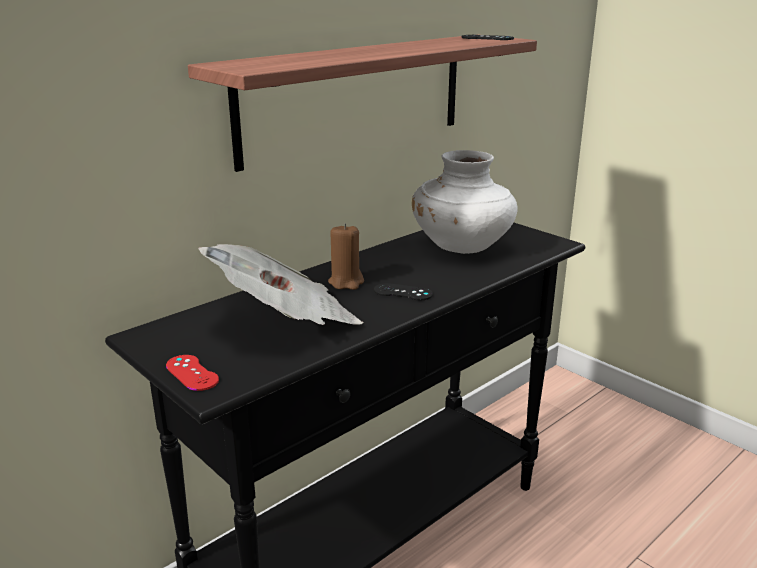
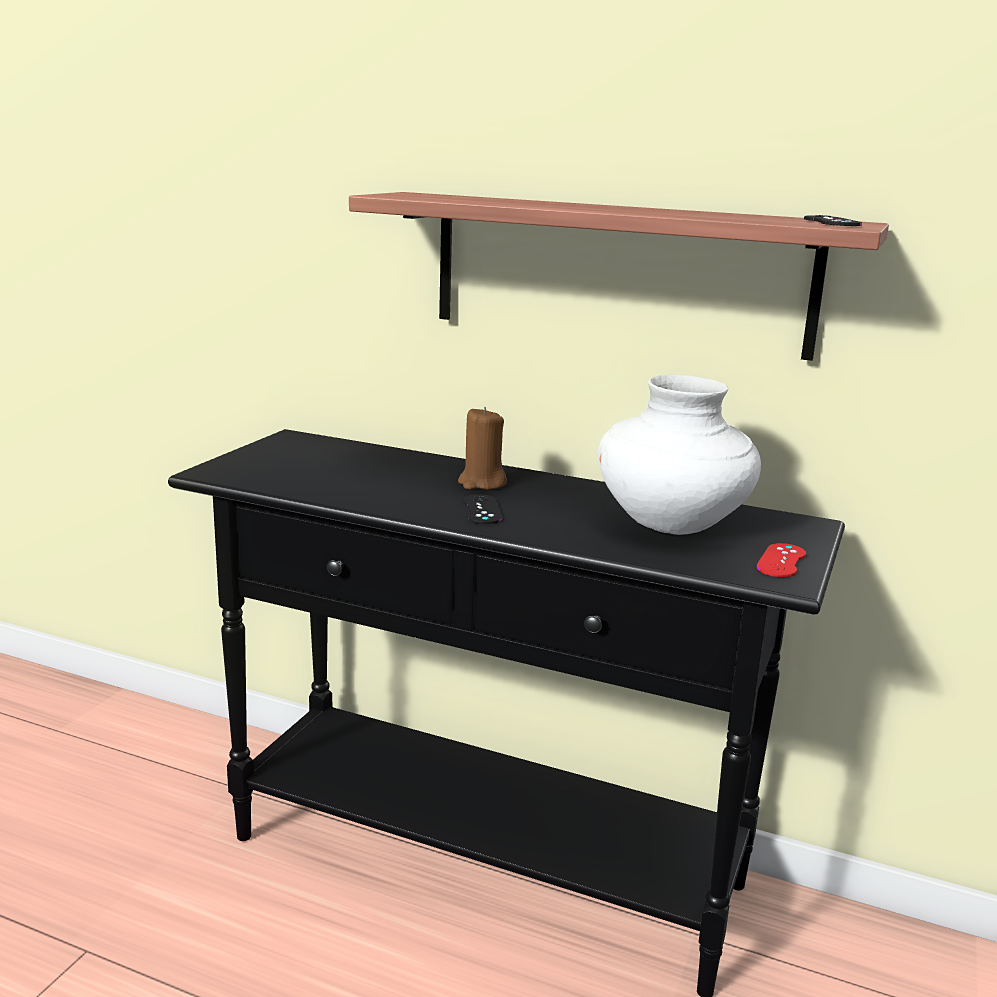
camera: 65 degrees right, 5 degrees down
red game controller [166,355,219,391] -> red game controller moved to [756,543,806,577]
newspaper [198,244,363,325] -> none

